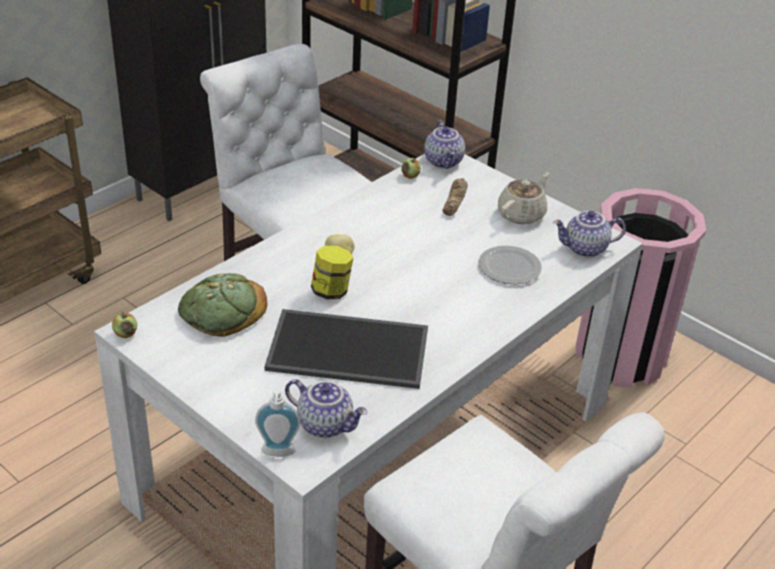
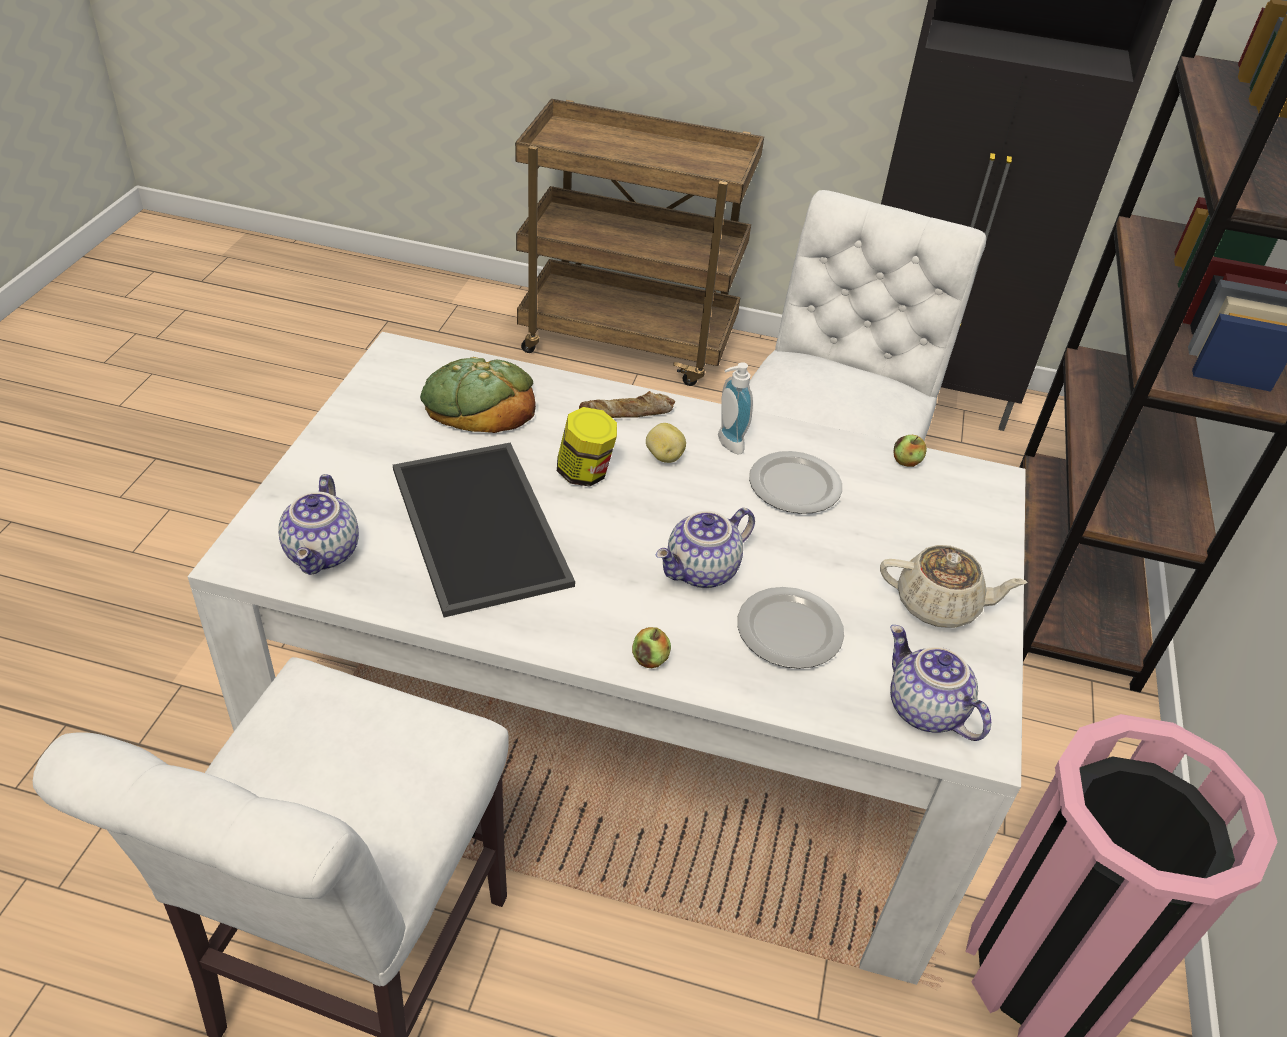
camera: 60 degrees right, 5 degrees up
apple [112,312,137,338] -> apple moved to [632,627,671,668]
soap dispenser [255,388,300,457] -> soap dispenser moved to [718,362,753,454]
teapot [424,120,465,169] -> teapot moved to [656,508,755,588]
bread [442,178,468,216] -> bread moved to [579,391,675,418]
none -> plate [749,451,842,514]

